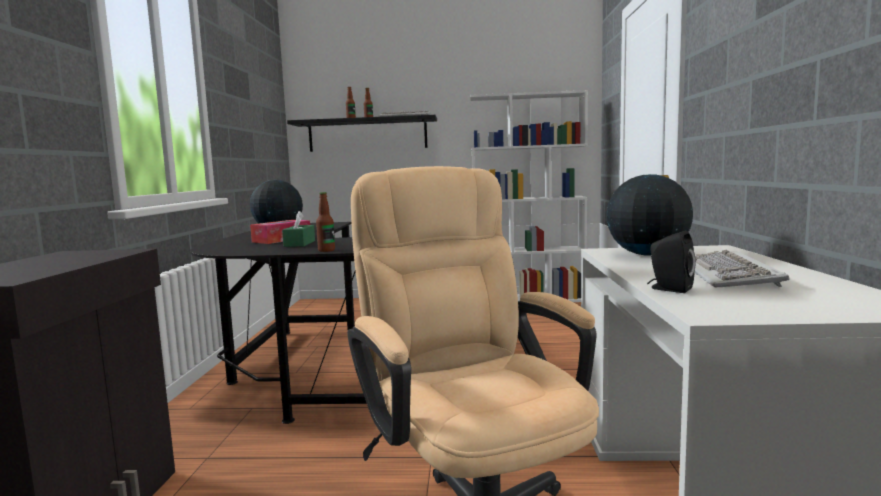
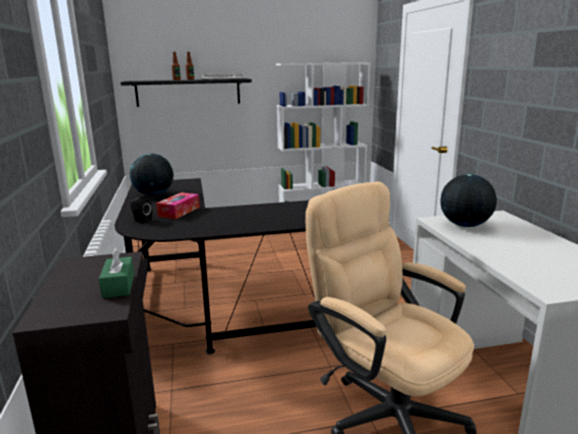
camera: 15 degrees left, 10 degrees up
green tissue box [282,211,315,247] -> green tissue box moved to [99,248,134,298]
bottle [316,192,335,252] -> none
black speaker [647,231,696,293] -> black speaker moved to [130,195,152,223]
keyboard [695,250,790,287] -> none

